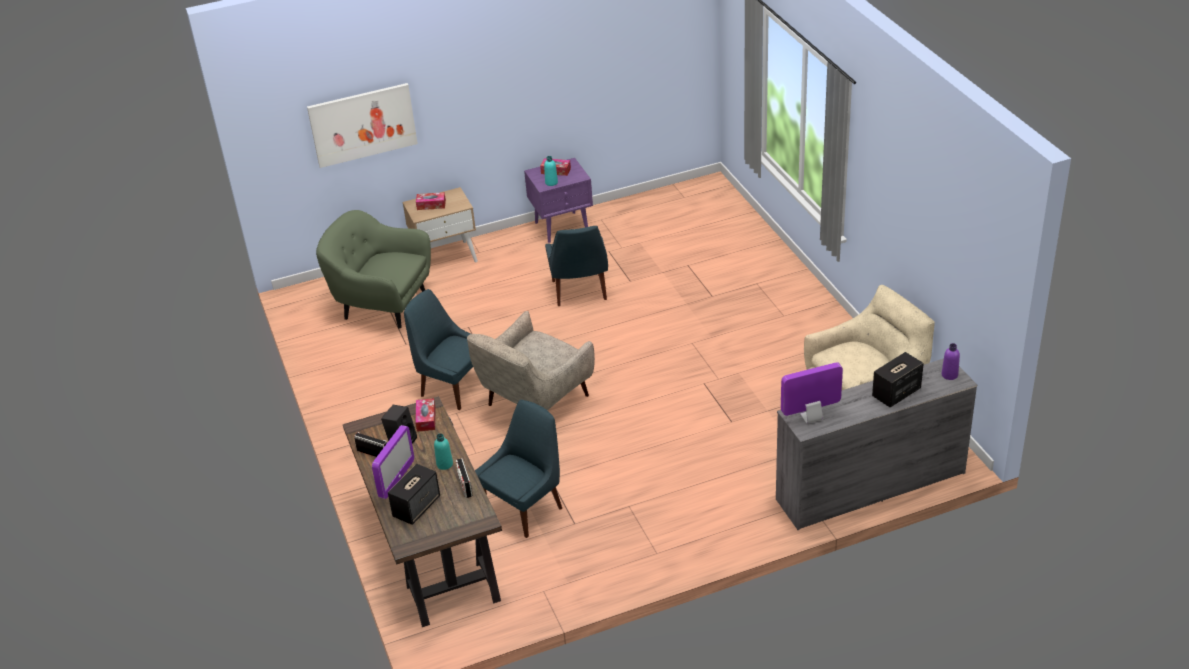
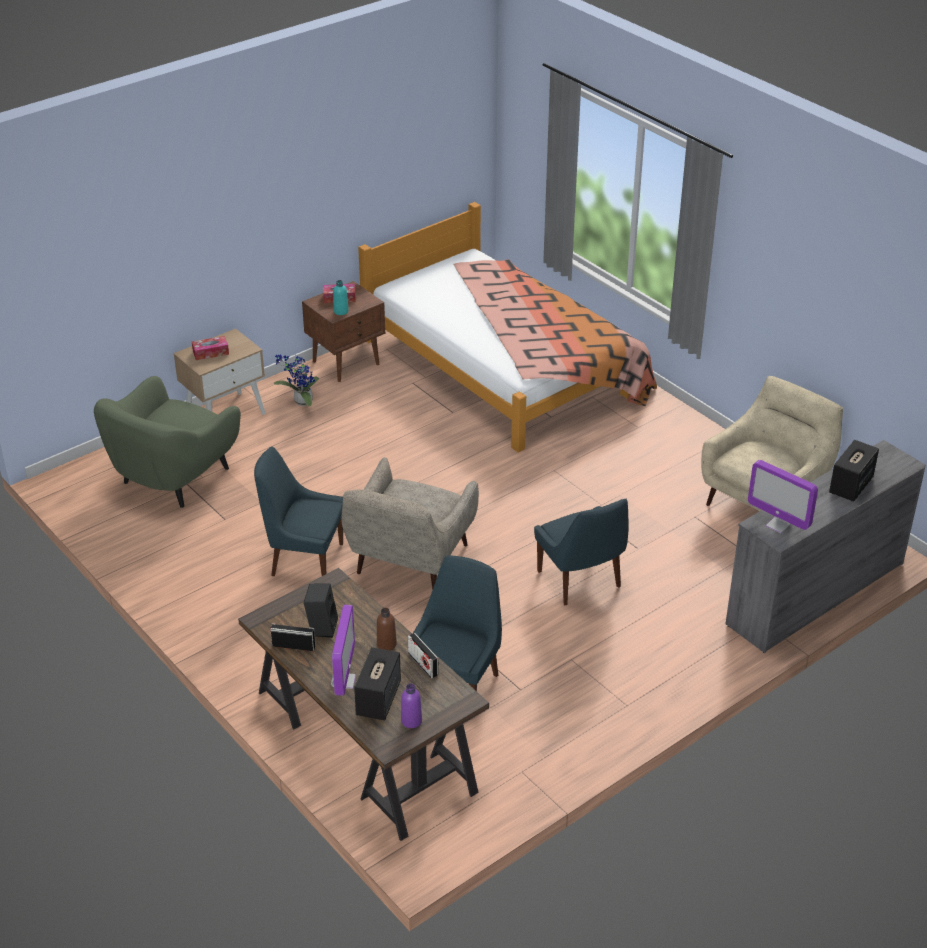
camera: 20 degrees left, 0 degrees up
picture [307,83,418,168] -> none
green armchair [316,210,431,329] -> green armchair turned 60 degrees counterclockwise [94,376,241,508]
tissue box [415,398,435,432] -> none
turquoise bottle [434,433,453,470] -> brown bottle [377,608,397,651]
purple nightstand [524,158,593,243] -> brown nightstand [302,281,385,382]
blue chair [545,226,608,306] -> blue chair moved to [534,499,628,605]
monitor [781,362,843,424] -> monitor turned 105 degrees counterclockwise [748,460,818,534]
purple bottle [941,343,960,380] -> purple bottle moved to [401,684,422,728]
none -> potted plant [274,355,319,406]
none -> bed [358,202,657,452]

